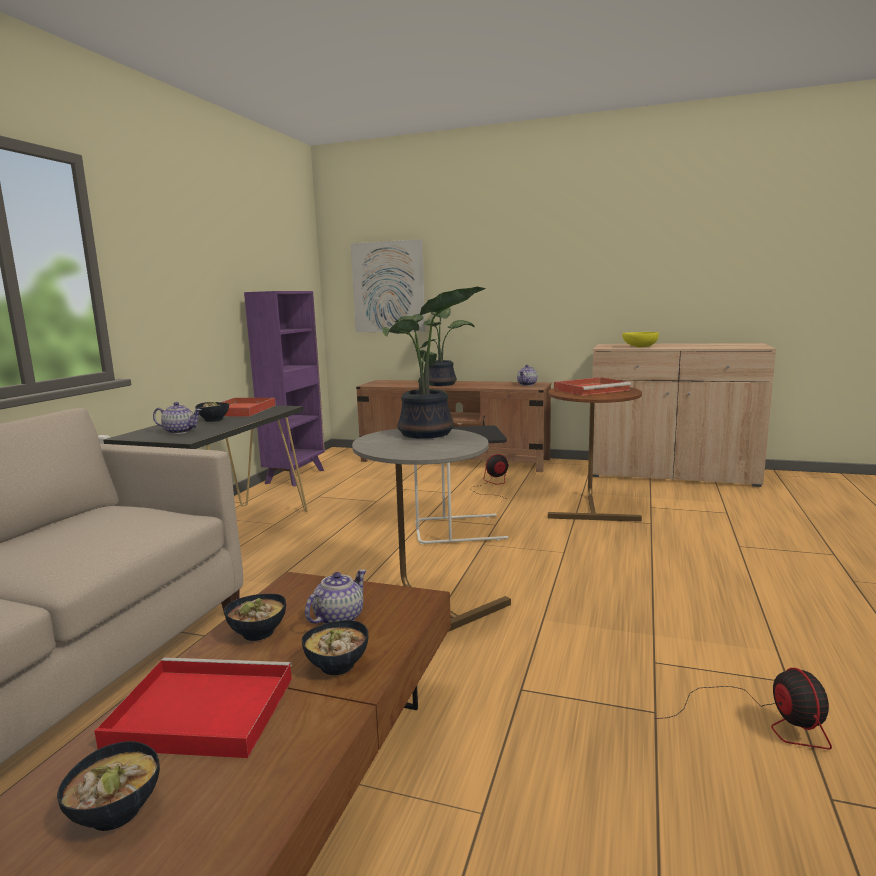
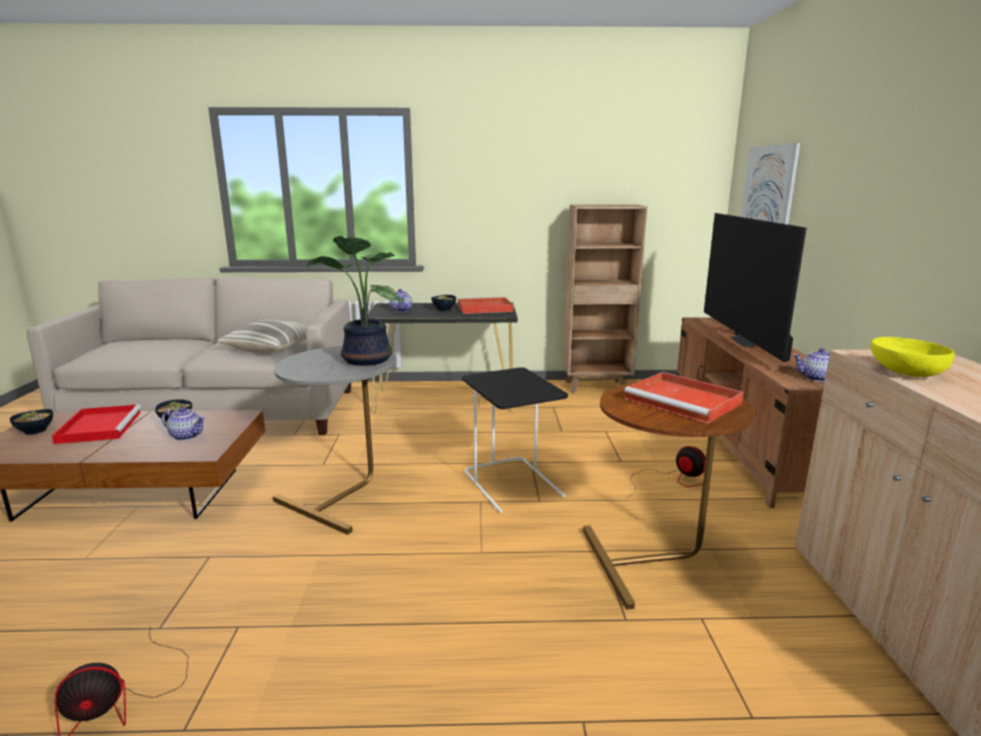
camera: 70 degrees right, 5 degrees up
purple bookcase [244,291,325,486] -> brown bookcase [563,205,647,393]
bowl [302,620,368,675] -> none
potted plant [419,308,475,386] -> television [704,213,807,362]
none -> pillow [217,320,308,353]

